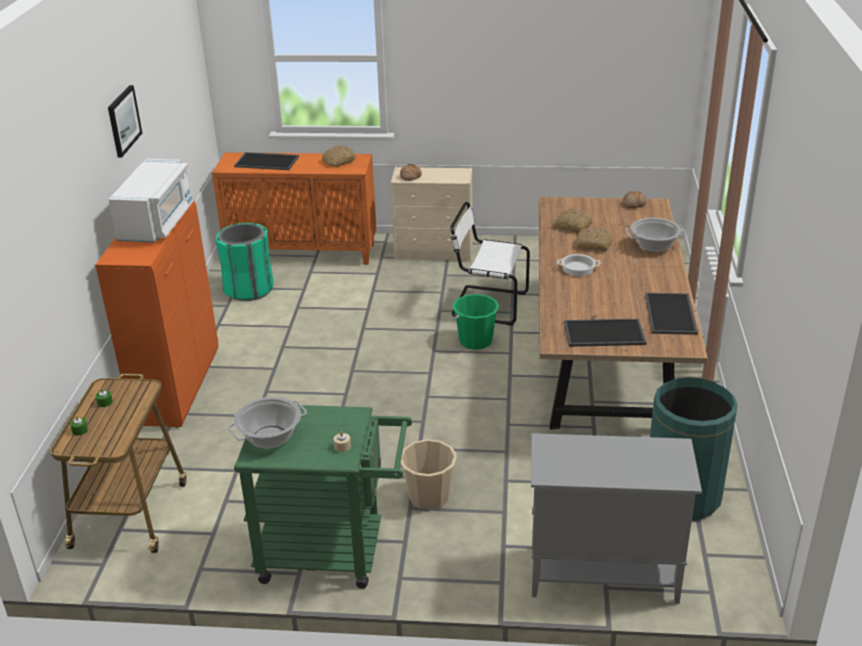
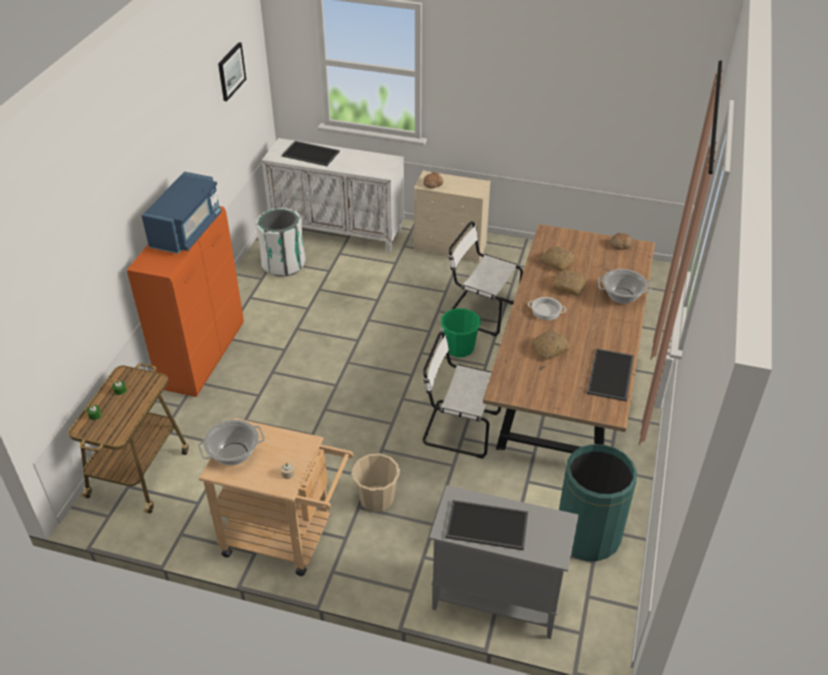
camera: 10 degrees right, 10 degrees up
picture [108,85,142,158] -> picture moved to [218,42,246,101]
white microwave [108,159,194,242] -> blue microwave [142,172,222,254]
orange cabinet [212,152,376,265] -> white cabinet [262,138,404,252]
green trash can [216,223,274,301] -> white trash can [256,208,305,277]
green cart [234,405,412,589] -> beige cart [199,418,354,576]
bread [322,145,356,167] -> bread moved to [531,330,570,360]
tray [564,319,647,347] -> tray moved to [445,500,528,550]
none -> white chair [422,331,501,459]

